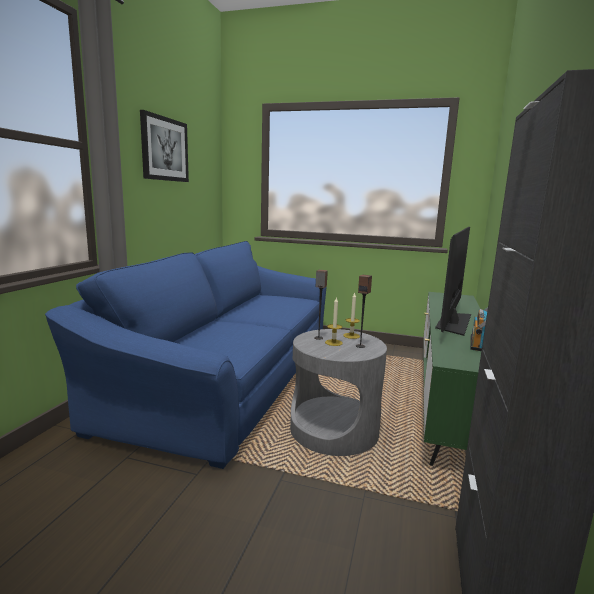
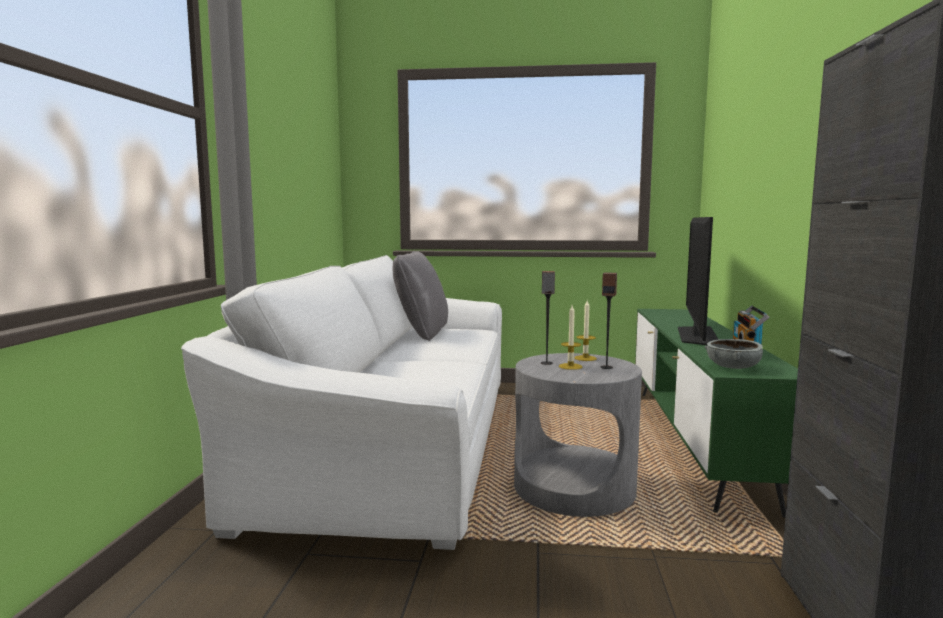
camera: 10 degrees left, 5 degrees down
blue sofa [45,241,327,469] -> white sofa [181,255,502,550]
picture [140,110,189,182] -> none
none -> grey pillow [393,251,448,341]
none -> grey bowl [705,339,763,369]

